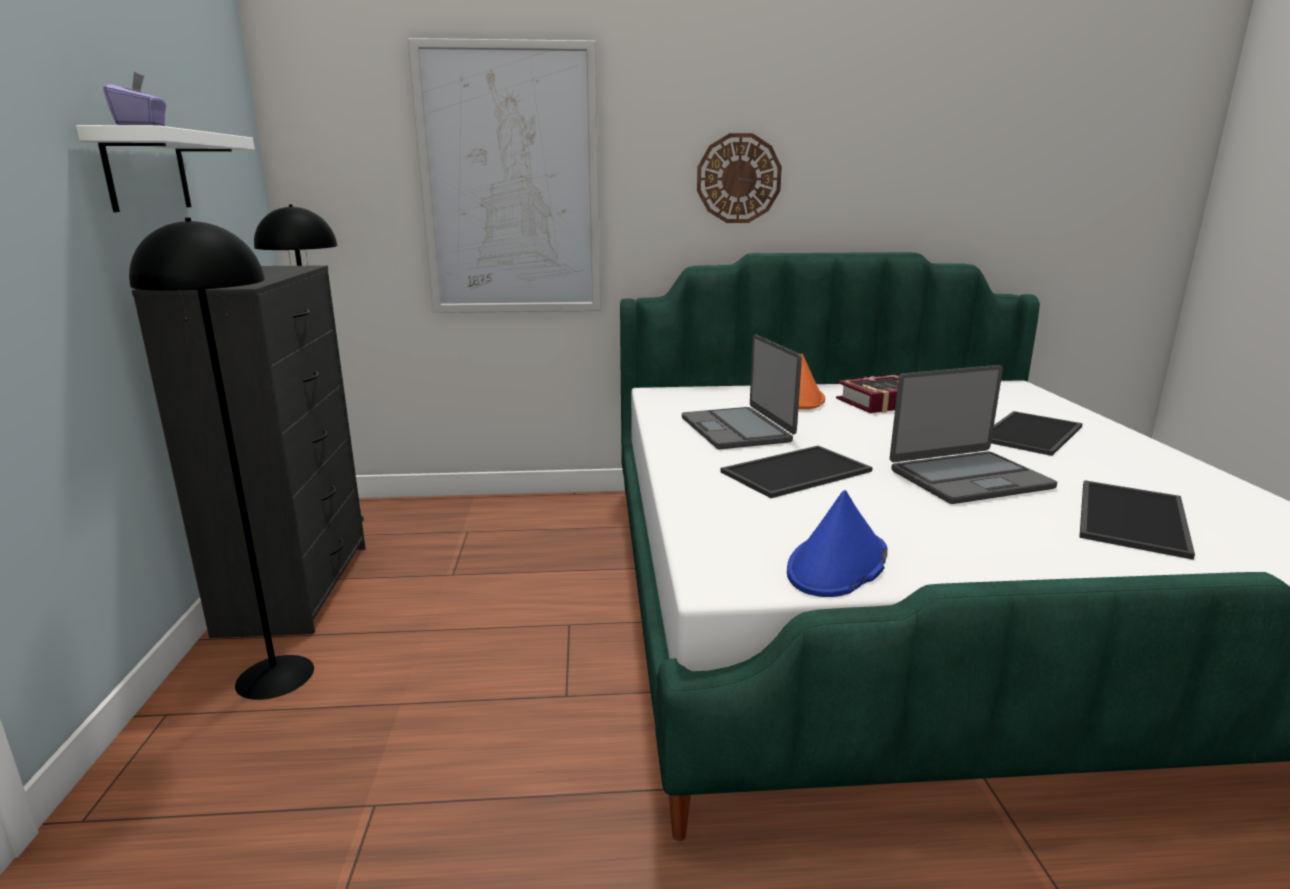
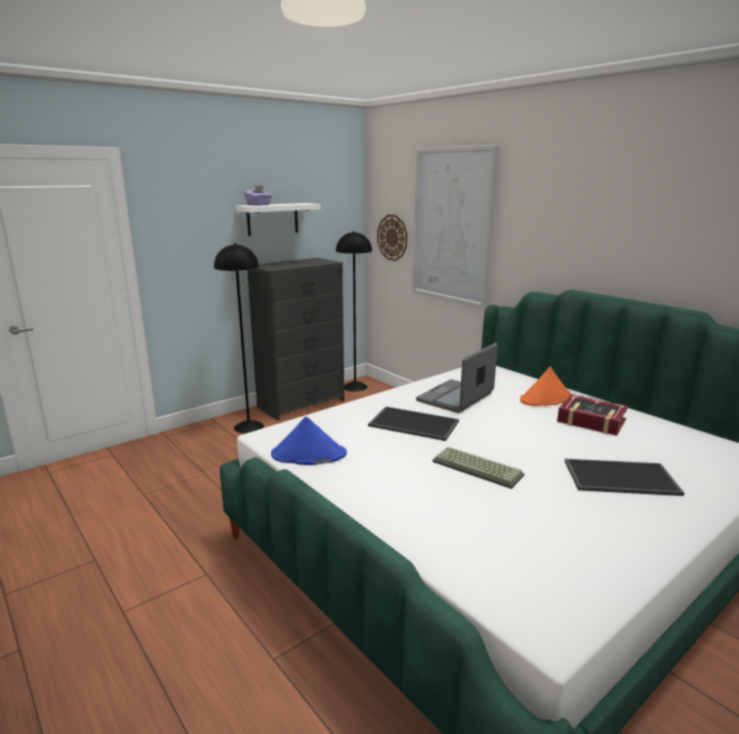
camera: 55 degrees right, 0 degrees up
wall clock [697,133,782,223] -> wall clock moved to [377,214,408,261]
laptop [890,365,1057,504] -> keyboard [433,447,525,489]
tray [1079,480,1195,560] -> none

